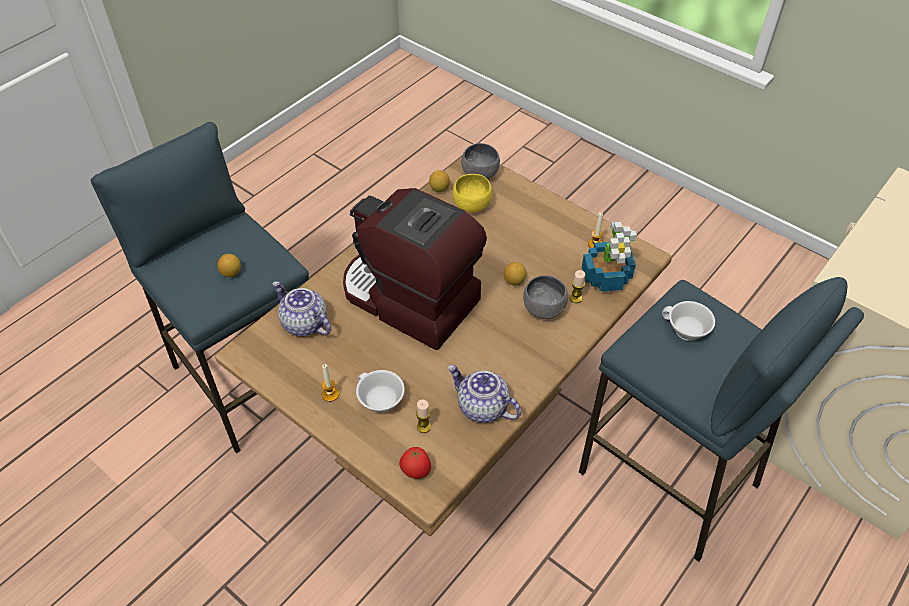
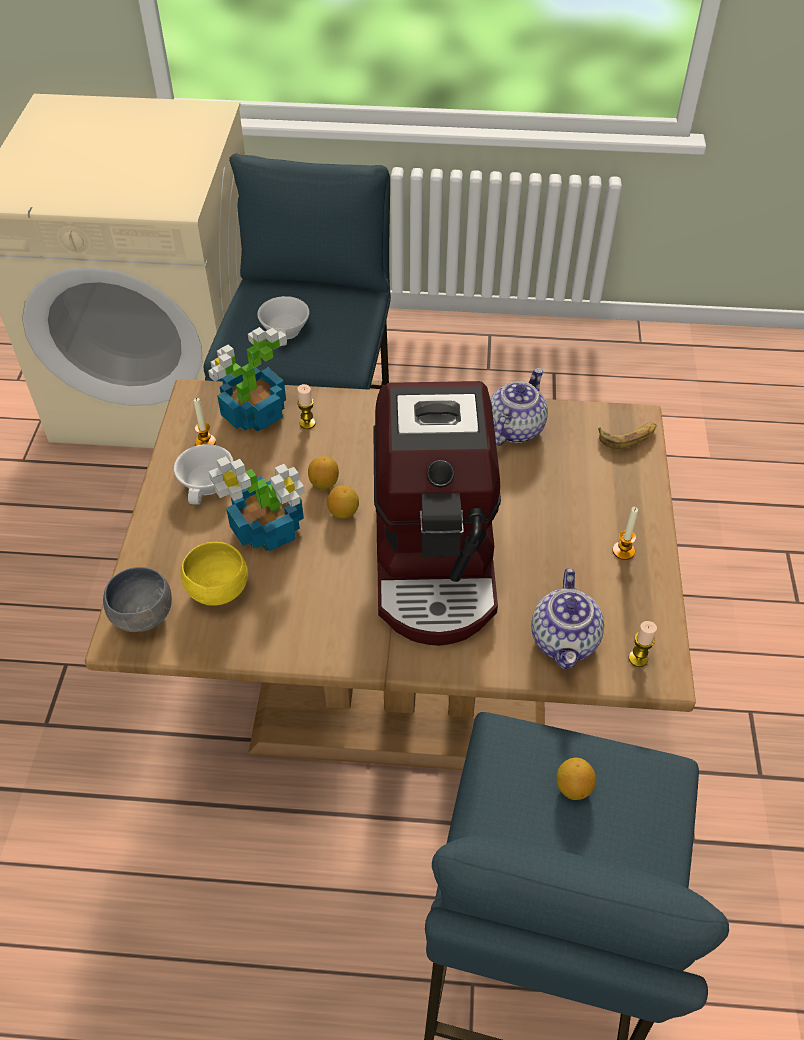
camera: 125 degrees left, 0 degrees up
white cup [356,370,405,413] -> white cup moved to [174,444,233,505]
tomato [399,447,431,479] -> banana [598,423,657,449]
candle [416,399,431,433] -> candle moved to [629,621,657,667]
lemon [429,170,450,192] -> lemon moved to [327,485,359,519]
teapot [448,365,521,423] -> teapot turned 150 degrees counterclockwise [490,368,548,446]
grey bowl [523,275,568,319] -> none
none -> potted plant [208,456,305,551]

